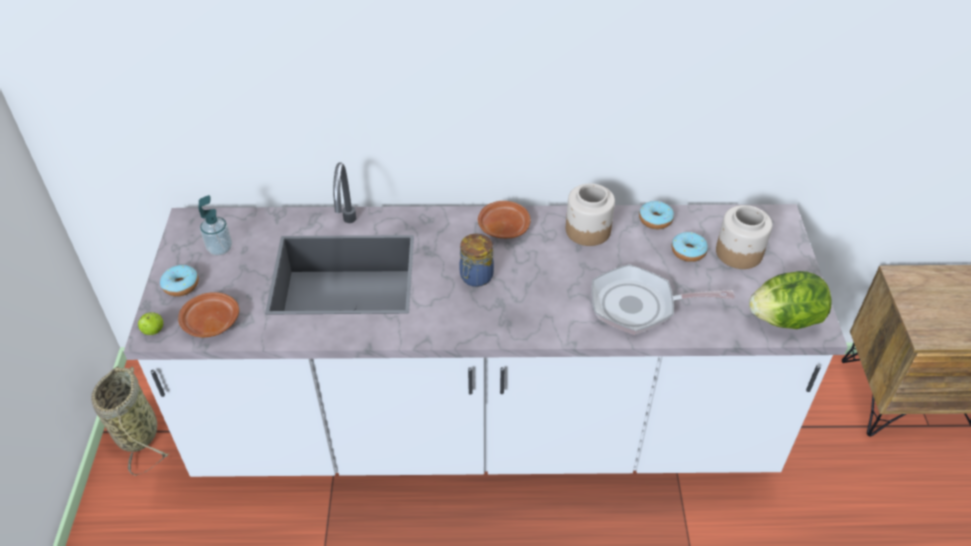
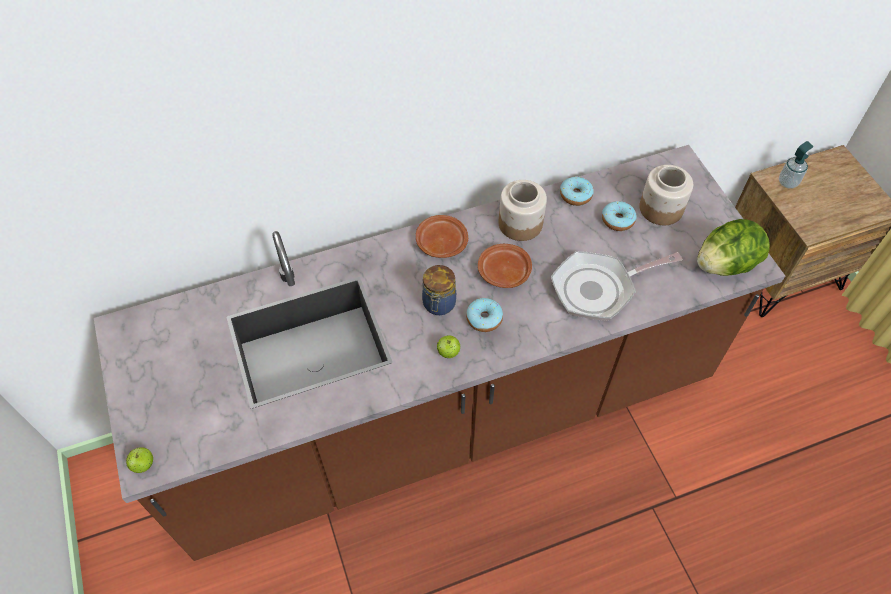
camera: 20 degrees left, 10 degrees up
basket [91,366,168,476] -> none
white counter [124,163,847,477] -> brown counter [94,145,785,561]
donut [160,265,199,297] -> donut moved to [466,298,503,332]
brown plate [178,292,239,337] -> brown plate moved to [478,244,532,288]
soap dispenser [199,195,232,256] -> soap dispenser moved to [779,141,813,189]
none -> apple [437,335,460,358]

